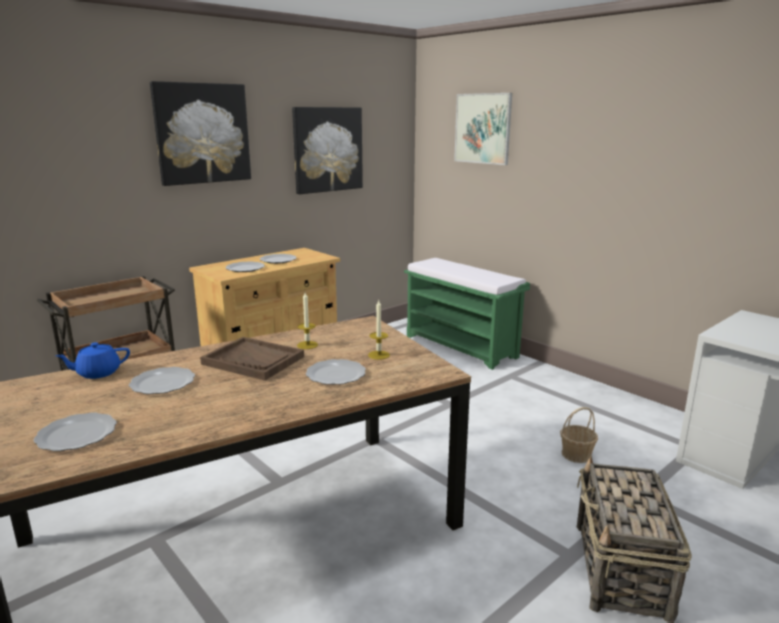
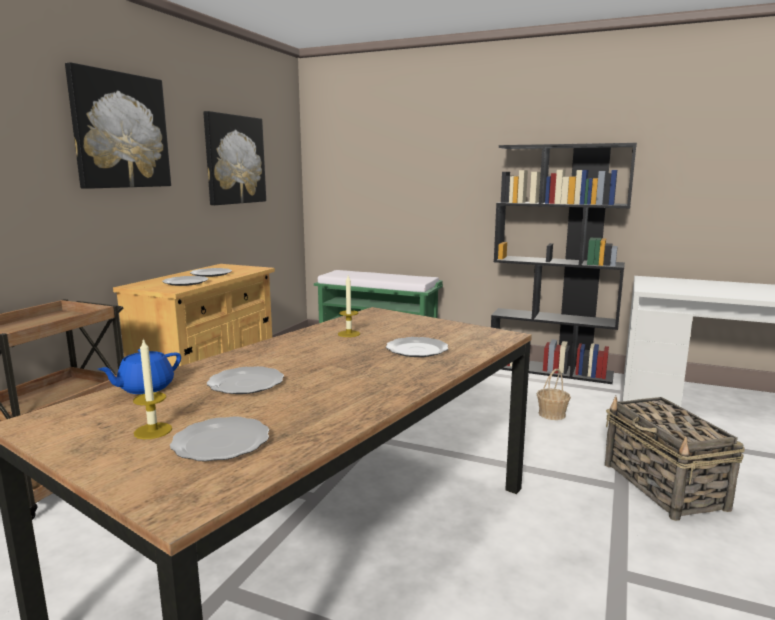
camera: 25 degrees left, 5 degrees down
brown tray [200,337,304,381] -> none
candle [368,300,390,360] -> candle moved to [133,338,172,439]
picture [454,93,512,165] -> none
none -> black bookcase [491,143,637,384]

